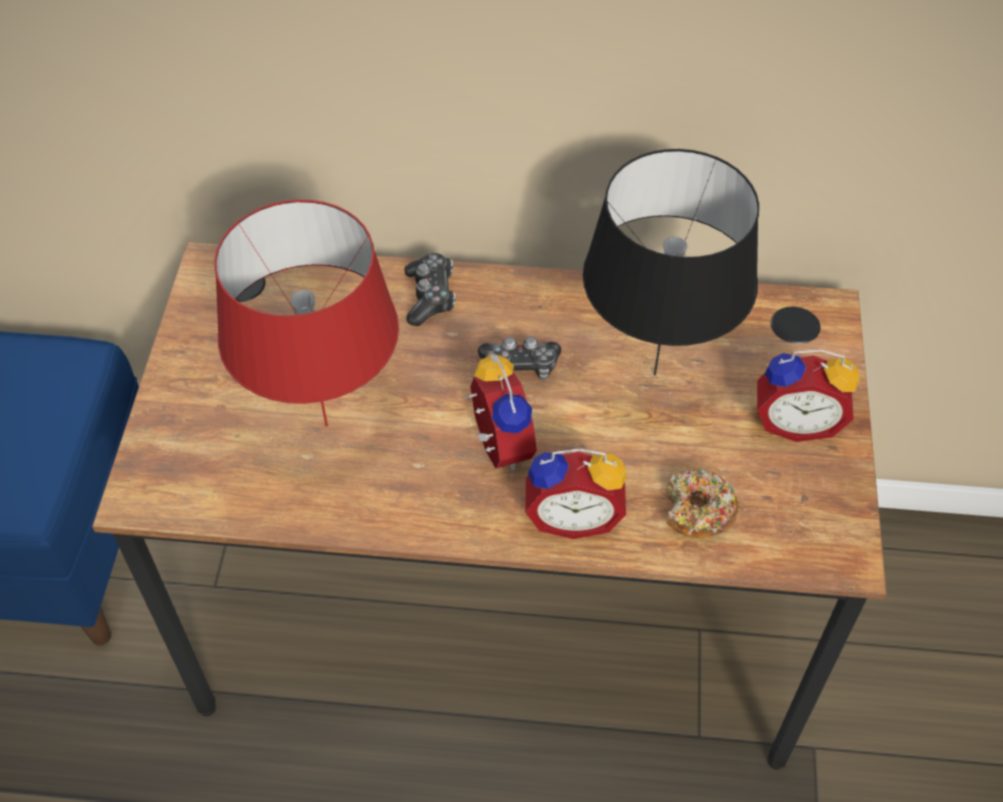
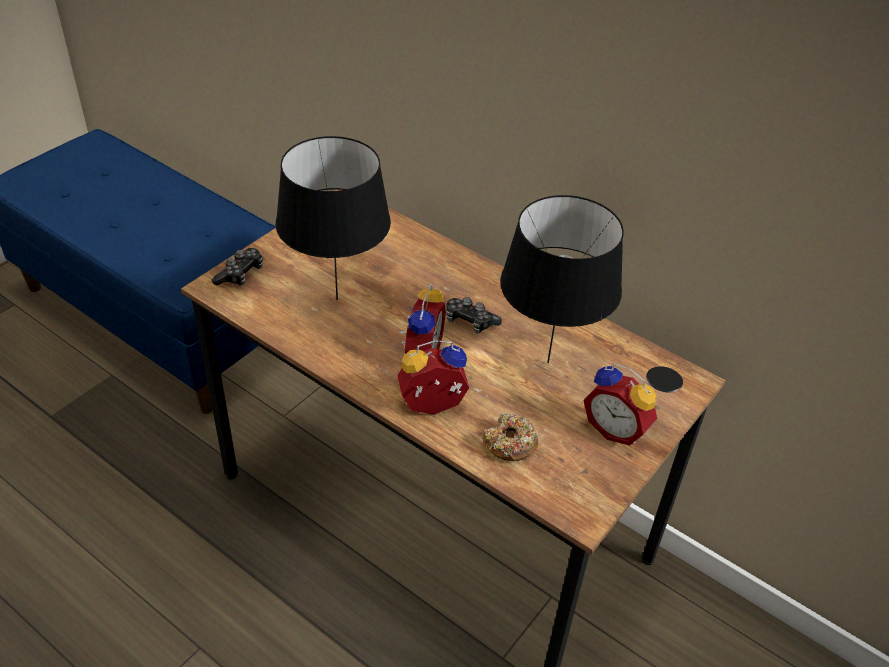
camera: 30 degrees right, 10 degrees down
red table lamp [215,199,399,427] -> black table lamp [276,136,391,300]
game controller [405,253,456,326] -> game controller moved to [212,248,263,286]
alarm clock [525,448,627,539] -> alarm clock turned 135 degrees clockwise [398,340,469,415]

